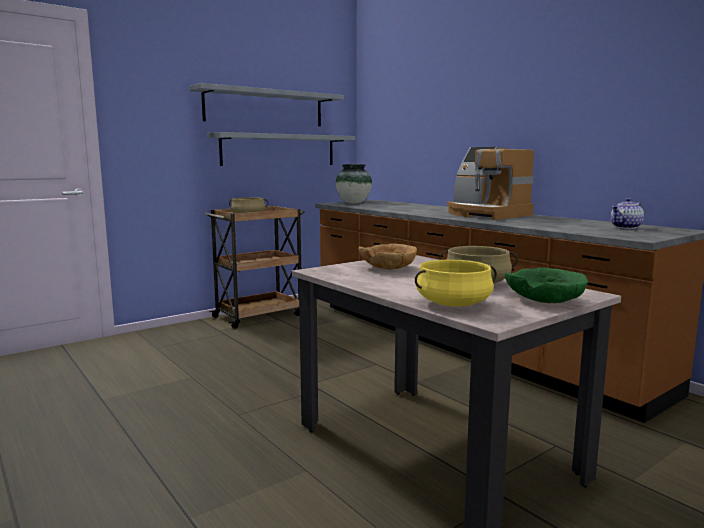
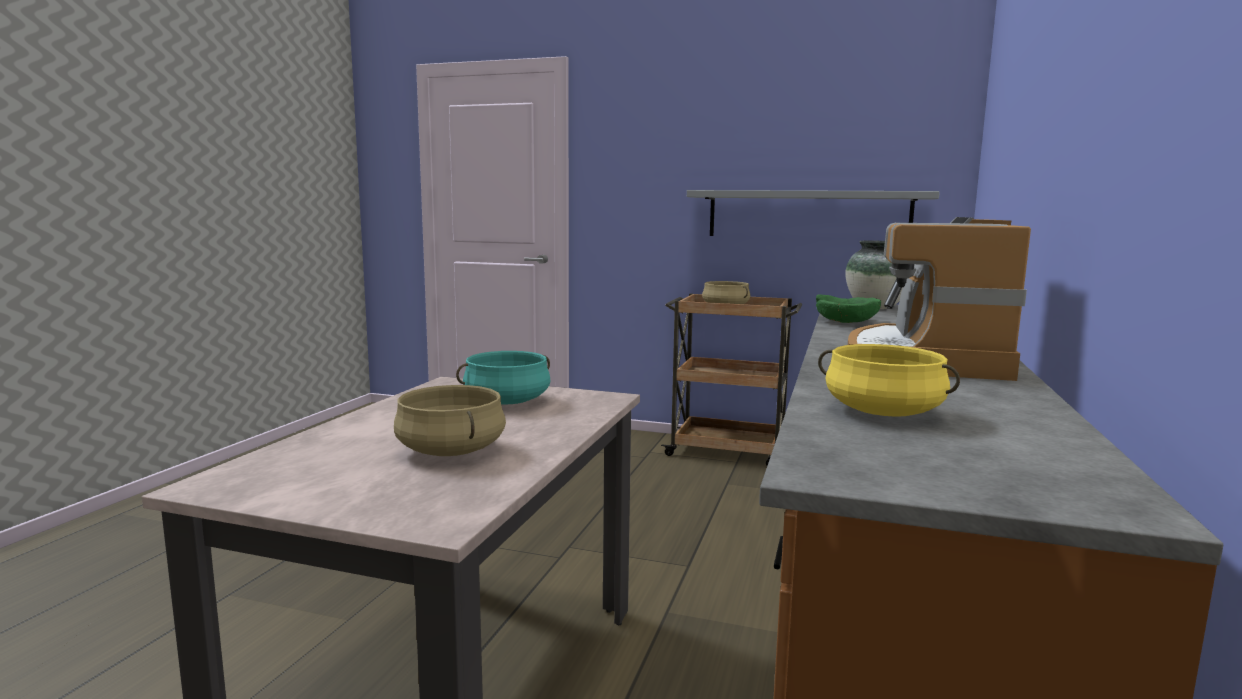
camera: 55 degrees right, 0 degrees up
grey shelf [189,83,344,126] -> none
brown bowl [358,243,417,270] -> turquoise cooking pot [456,351,550,404]
yellow cooking pot [415,259,497,307] -> yellow cooking pot moved to [818,344,960,417]
green bowl [505,267,588,303] -> green bowl moved to [816,294,881,323]
teapot [611,198,644,229] -> none

